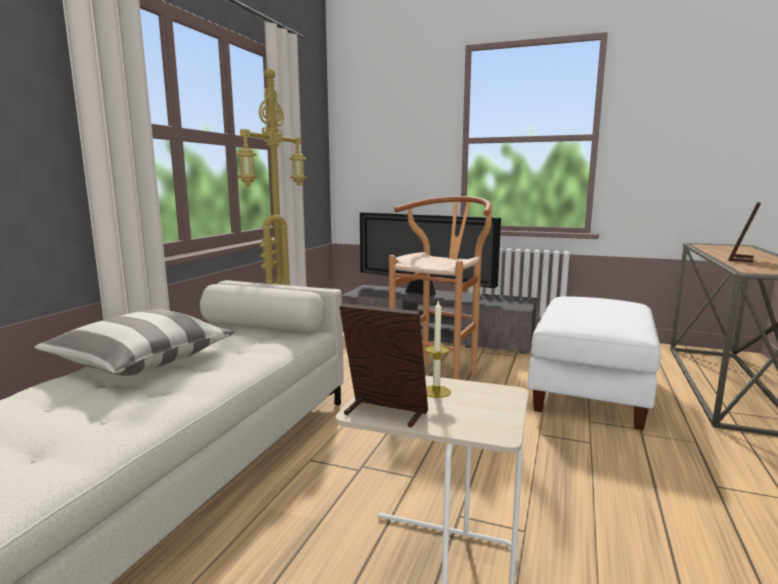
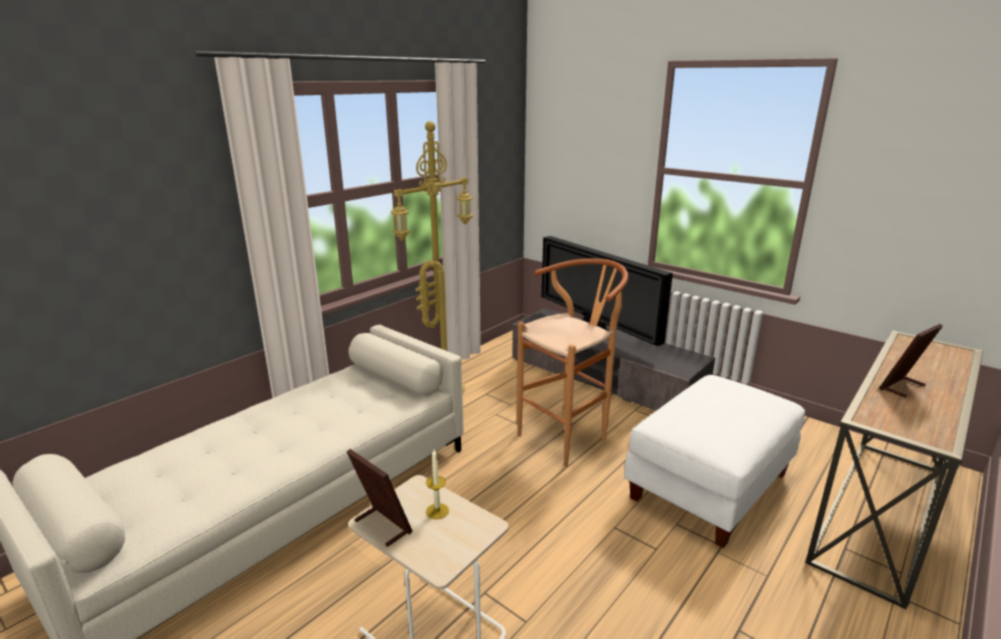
camera: 20 degrees right, 10 degrees up
pillow [35,309,234,376] -> none

